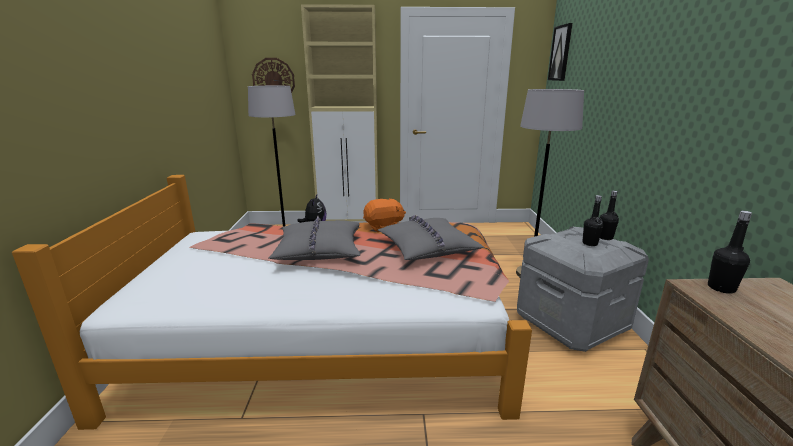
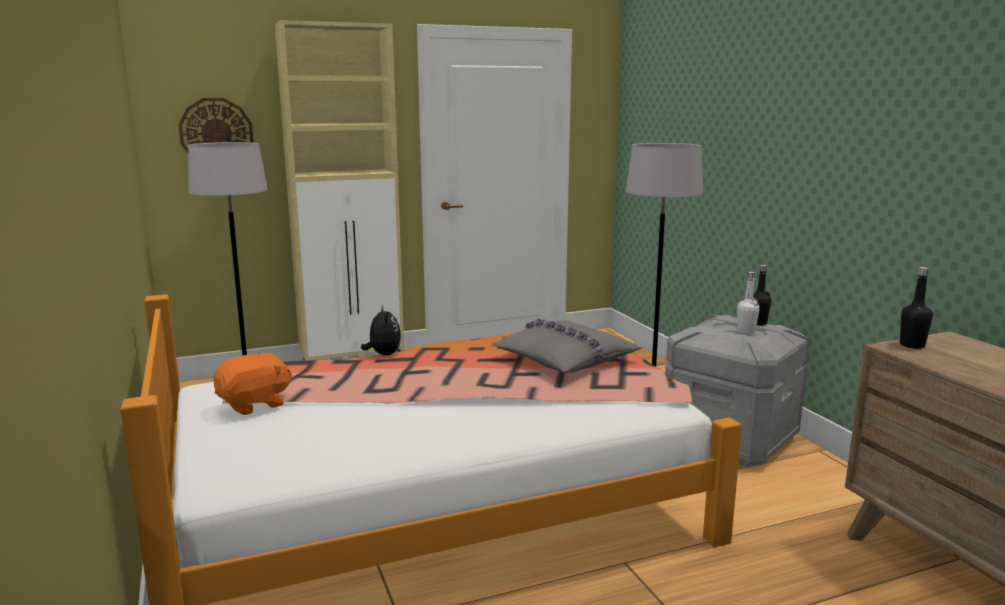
camera: 20 degrees left, 5 degrees down
grey pillow [269,216,360,260] -> none
orange plush toy [363,198,406,232] -> orange plush toy moved to [213,352,292,415]
picture [548,23,572,81] -> none
black bottle [582,195,603,246] -> white bottle [737,272,760,334]

